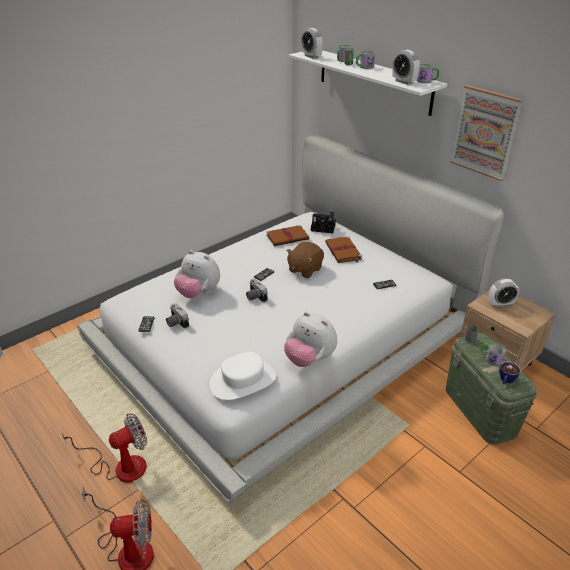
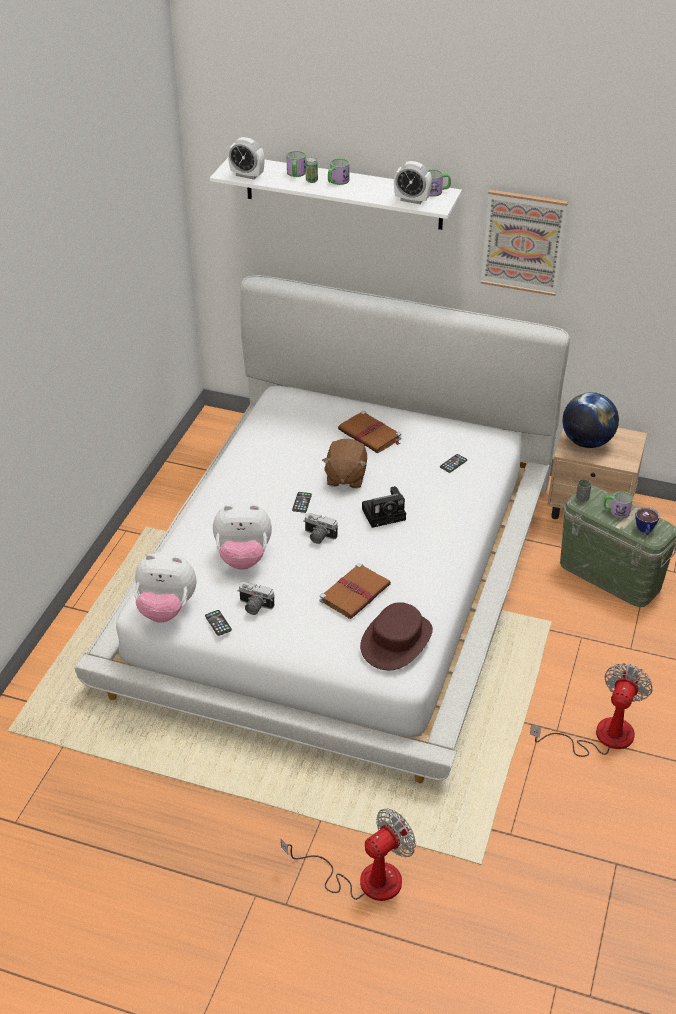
camera: 30 degrees left, 5 degrees up
fan [61,413,147,482] -> fan moved to [530,663,653,757]
white hat [210,352,276,400] -> brown hat [360,602,433,670]
brown book [266,225,309,246] -> brown book moved to [320,563,391,619]
plush toy [284,312,337,367] -> plush toy moved to [134,552,196,622]
camera [311,211,336,233] -> camera moved to [362,486,406,528]
alarm clock [488,278,519,307] -> globe [562,392,619,448]

